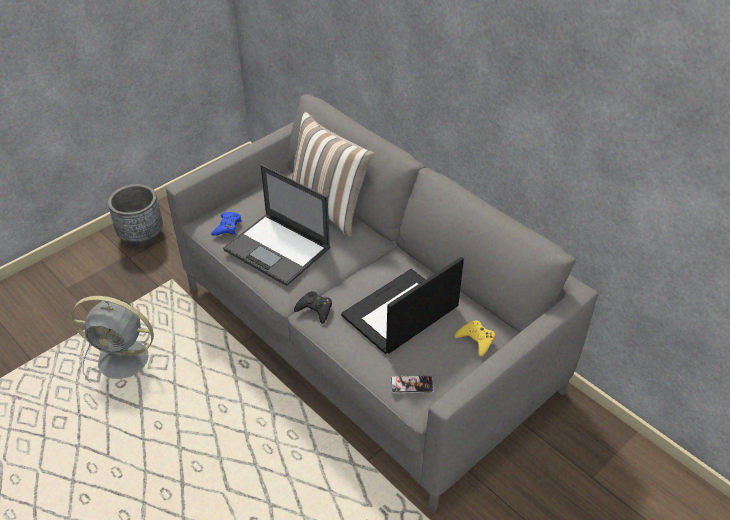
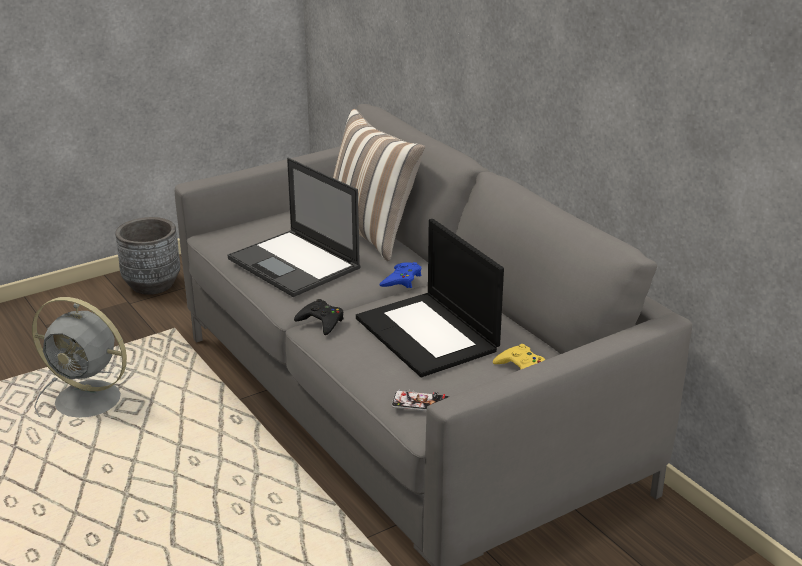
camera: 10 degrees right, 15 degrees down
blue game controller [211,212,242,235] -> blue game controller moved to [379,262,422,288]
laptop [341,257,464,354] -> laptop turned 90 degrees counterclockwise [356,219,504,377]

